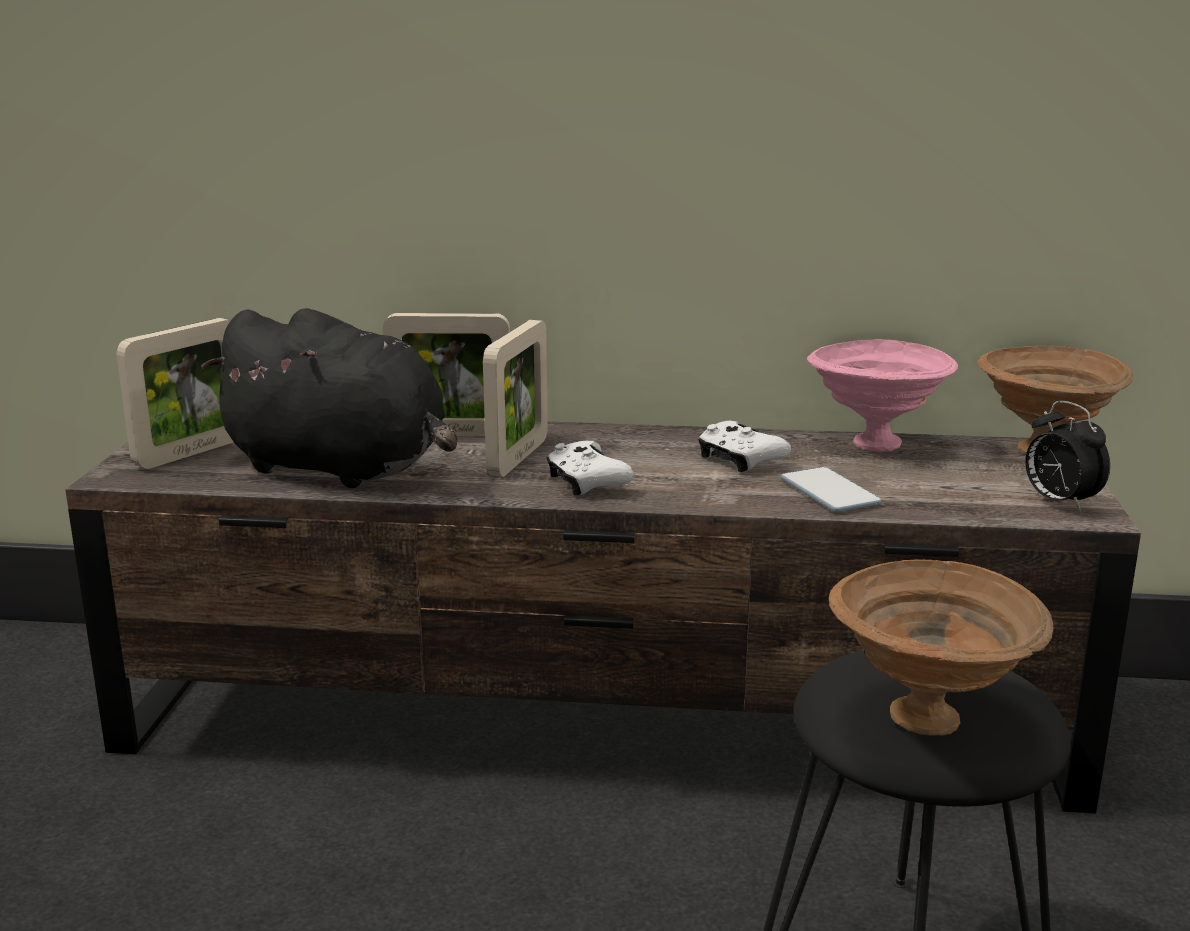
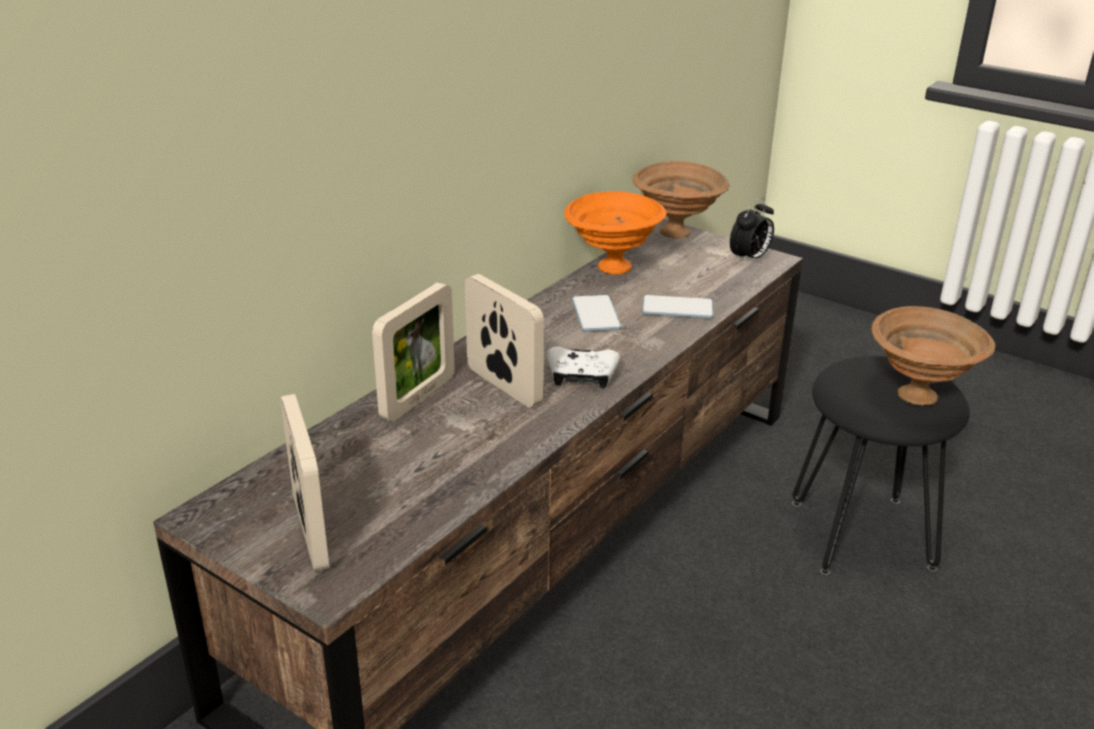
camera: 60 degrees left, 10 degrees up
black plush toy [200,308,457,488] -> none
white game controller [698,421,791,472] -> phone [572,295,621,332]
pink bowl [807,339,958,452] -> orange bowl [564,191,667,275]
alarm clock [1025,401,1110,512] -> alarm clock turned 45 degrees counterclockwise [730,198,774,265]

